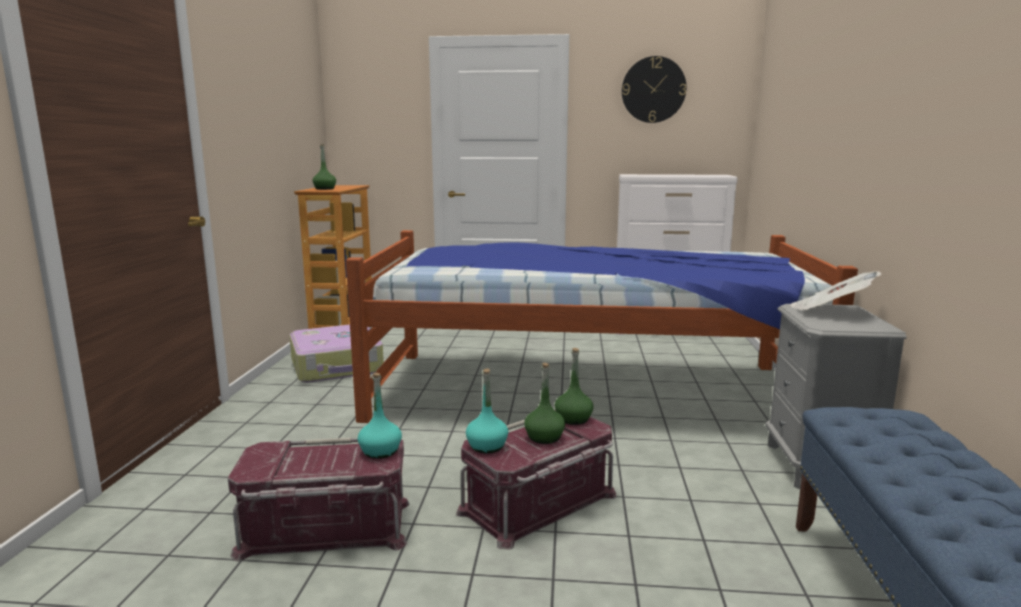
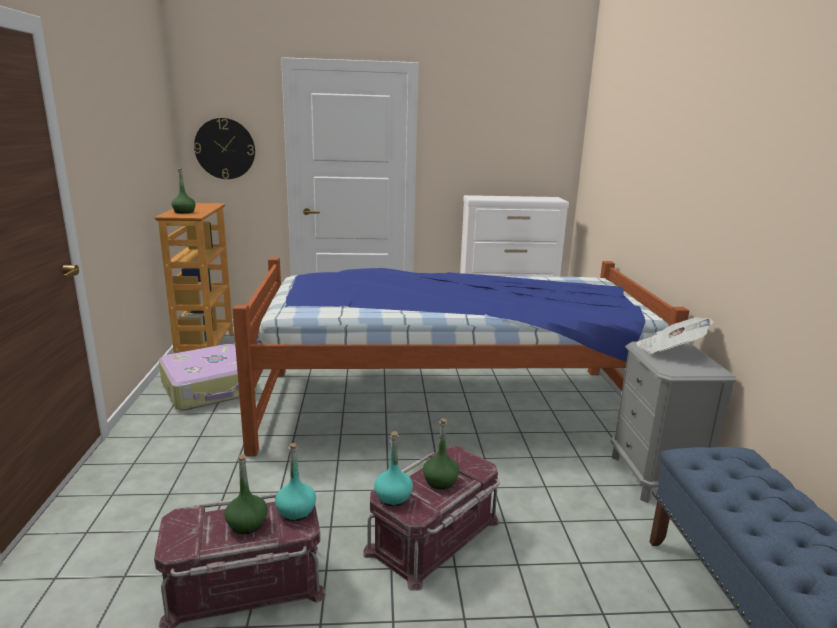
camera: 10 degrees left, 5 degrees up
green bottle [555,348,594,425] -> green bottle moved to [224,454,268,534]
wall clock [622,56,686,123] -> wall clock moved to [194,118,255,179]

